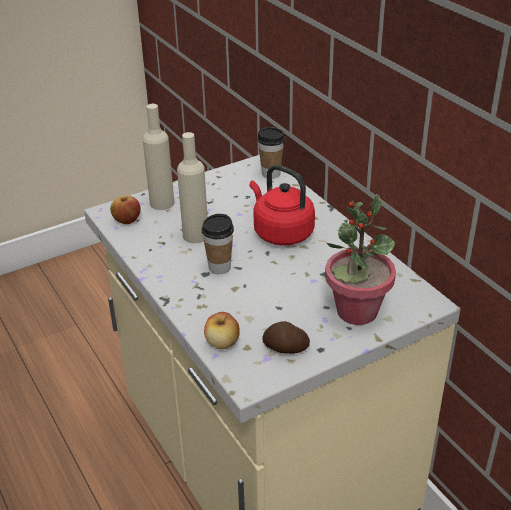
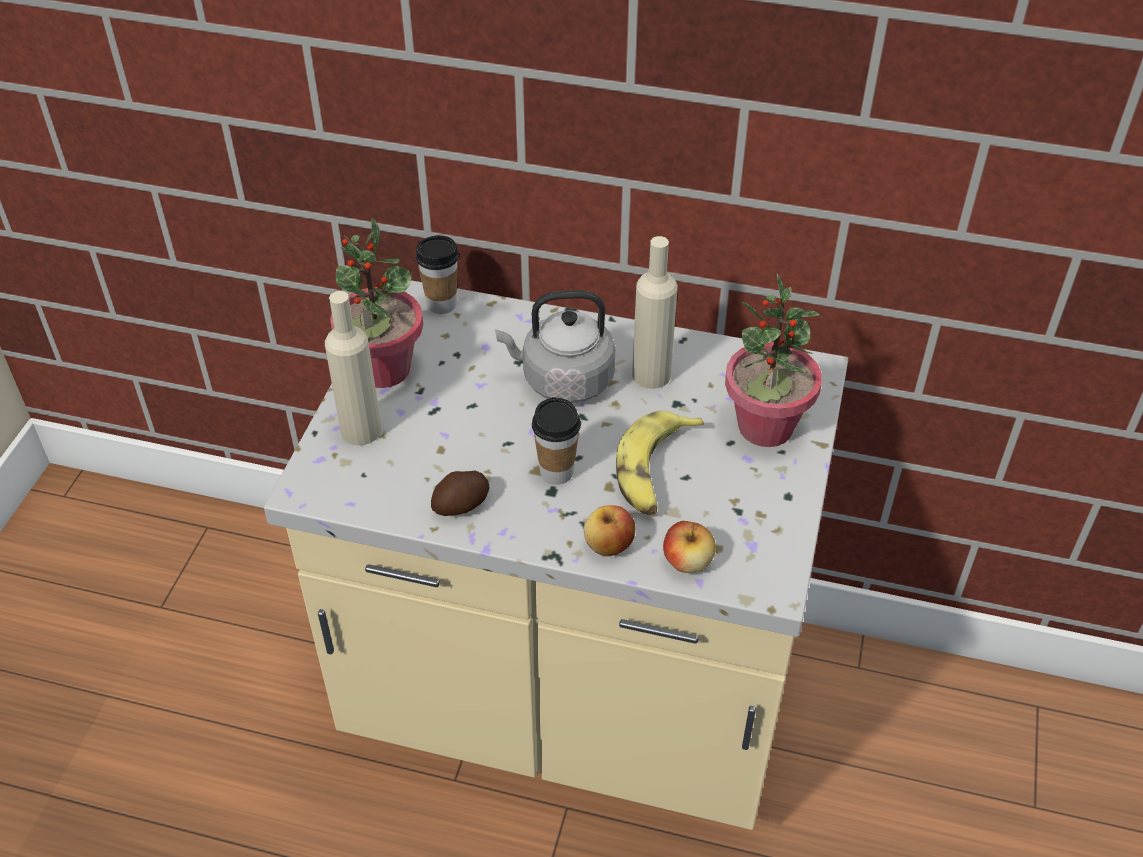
camera: 45 degrees left, 10 degrees up
apple [110,196,141,224] -> apple moved to [584,505,635,556]
beige bottle [177,132,208,243] -> beige bottle moved to [632,236,678,389]
red kettle [250,165,315,246] -> grey kettle [495,290,616,403]
potato [263,321,310,354] -> potato moved to [431,471,489,516]
none -> potted plant [327,218,423,388]
none -> banana [616,411,704,515]

